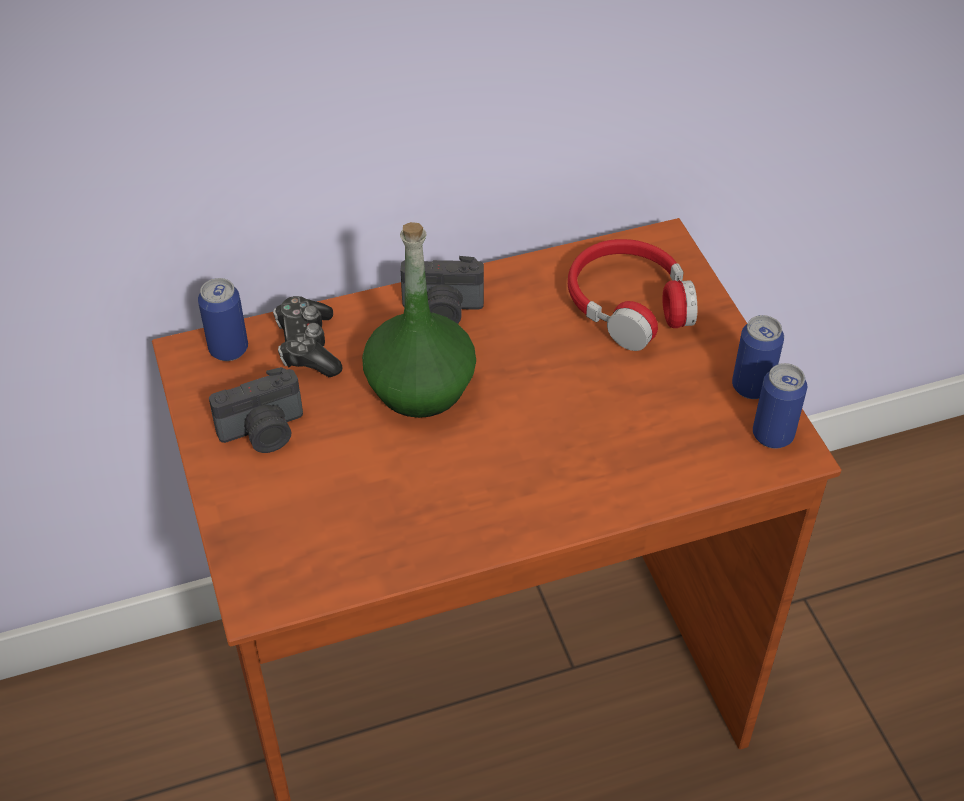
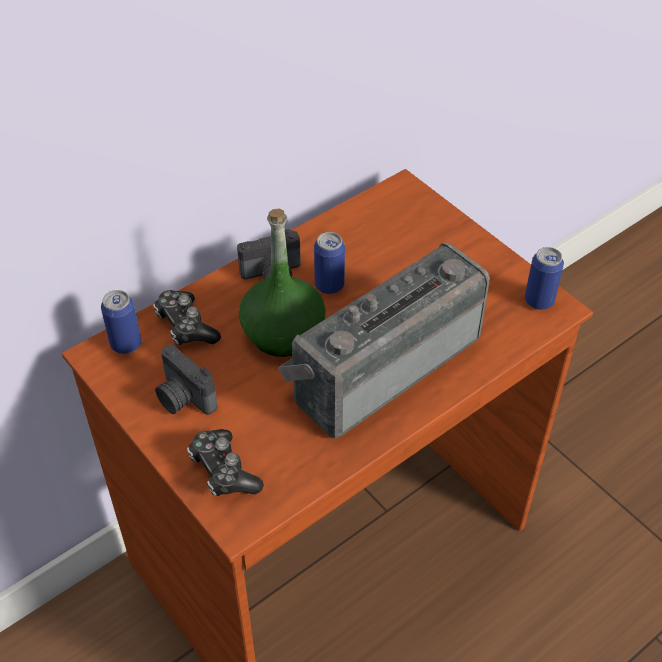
camera: 20 degrees left, 0 degrees up
camera [209,367,303,453] -> camera turned 90 degrees clockwise [155,345,218,415]
red headphones [568,239,697,351] -> none
can [732,315,784,399] -> can moved to [314,232,345,294]
none -> game controller [187,429,264,496]
none -> radio [278,243,490,439]

